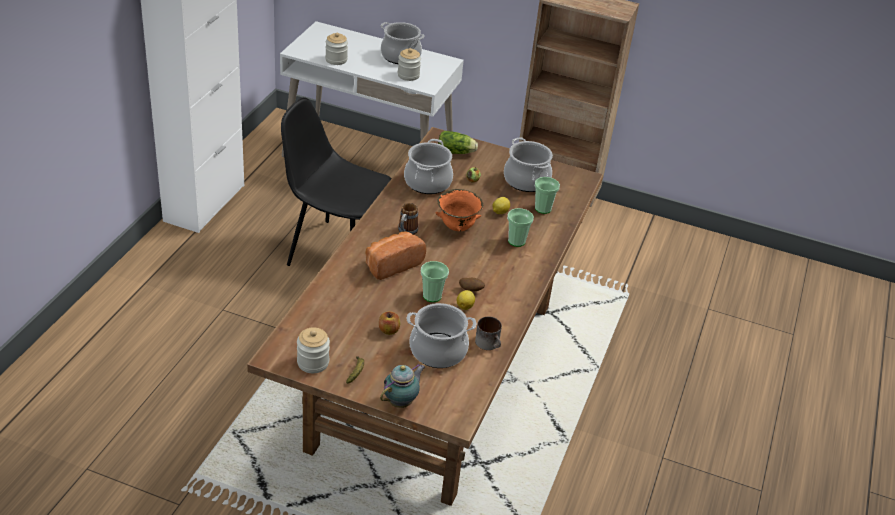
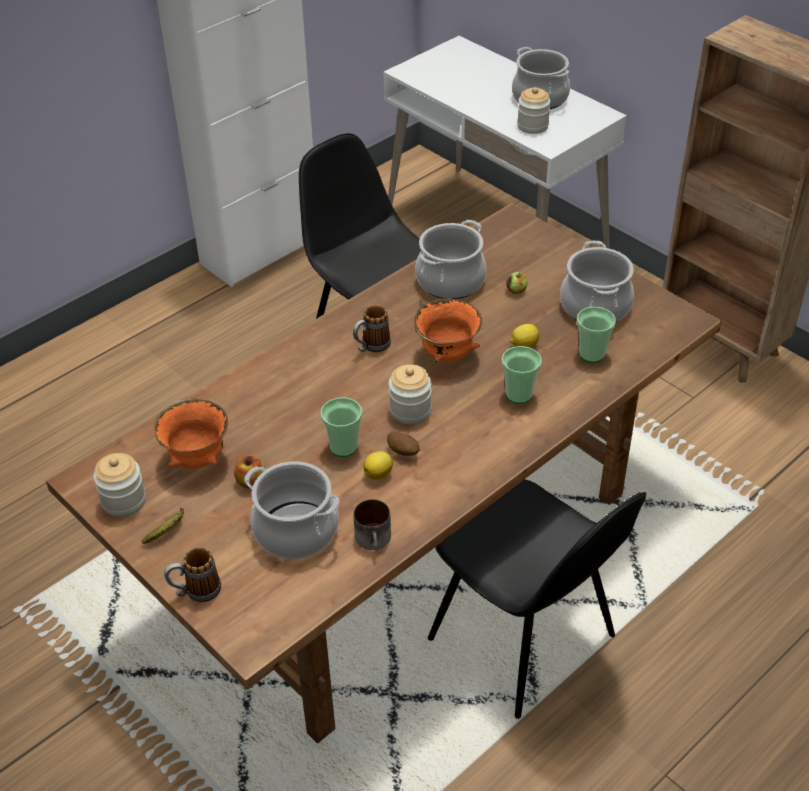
camera: 30 degrees right, 5 degrees up
jar [325,33,348,65] -> jar moved to [389,364,432,424]
bread [365,231,426,280] -> none
teapot [380,363,425,408] -> mug [164,547,221,602]
lettuce [438,131,478,154] -> none
none -> orange bowl [154,398,228,469]
none -> black chair [428,479,646,719]

